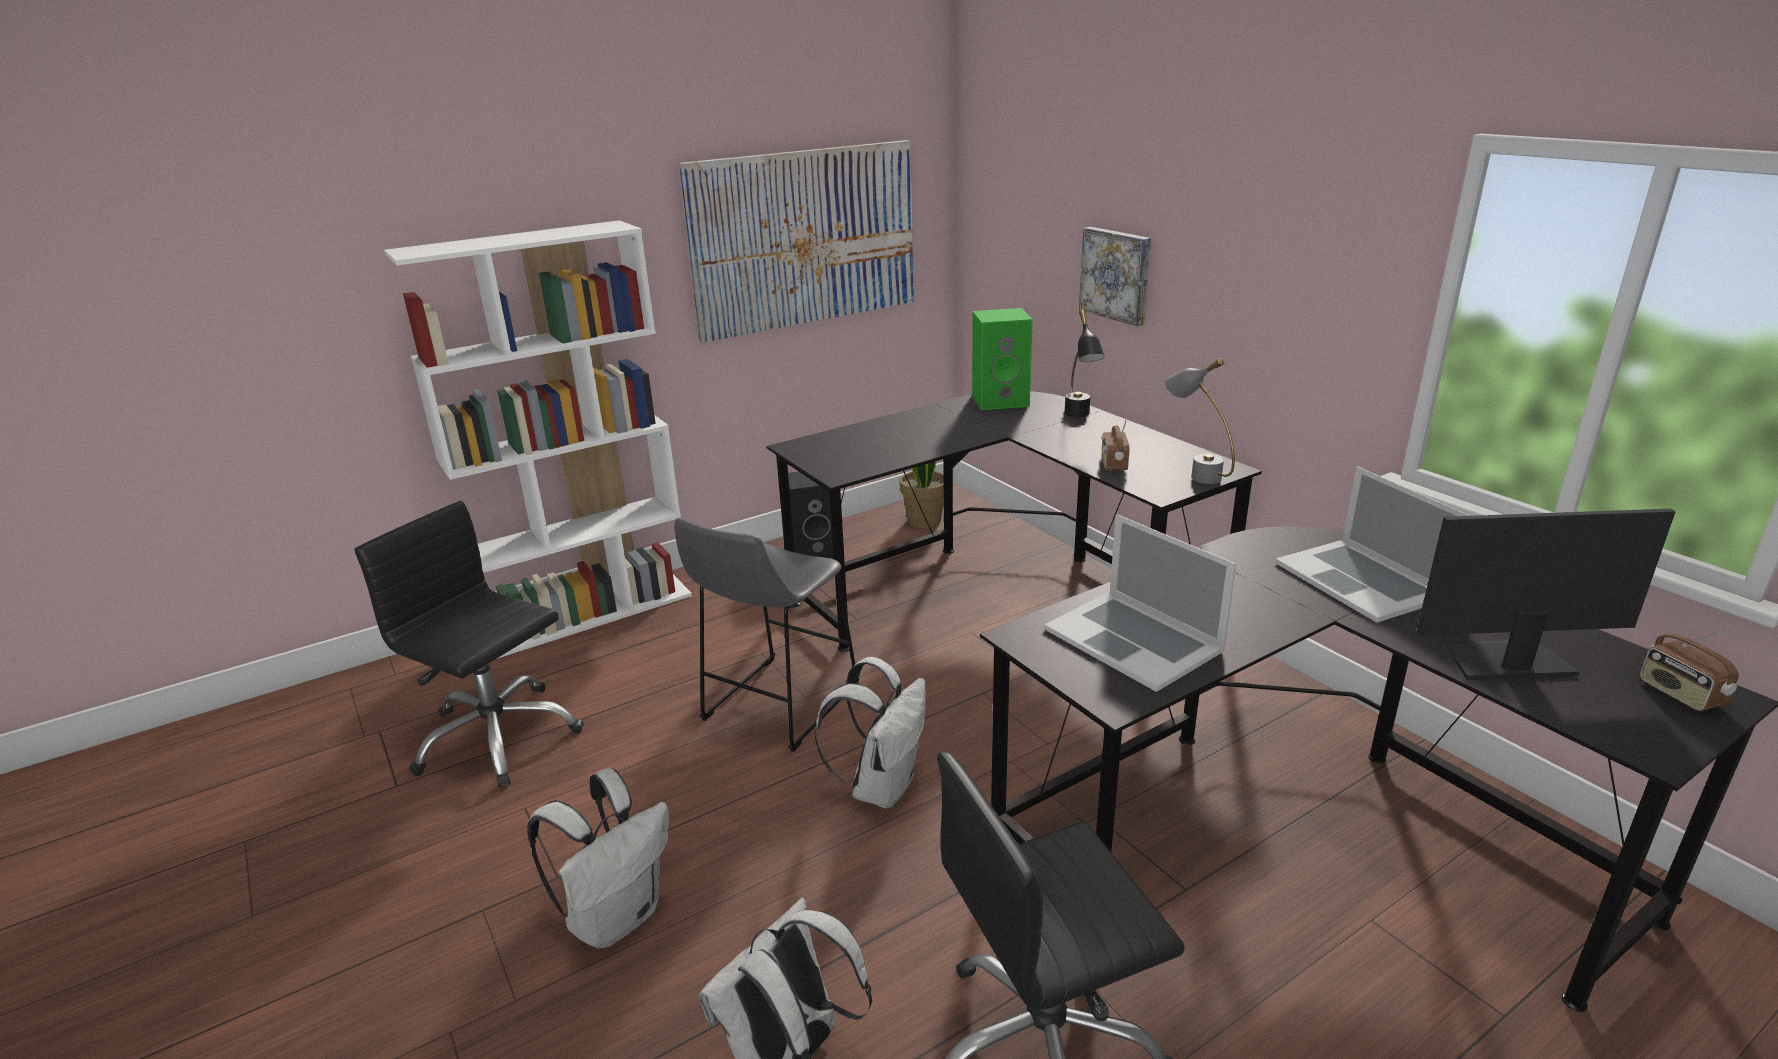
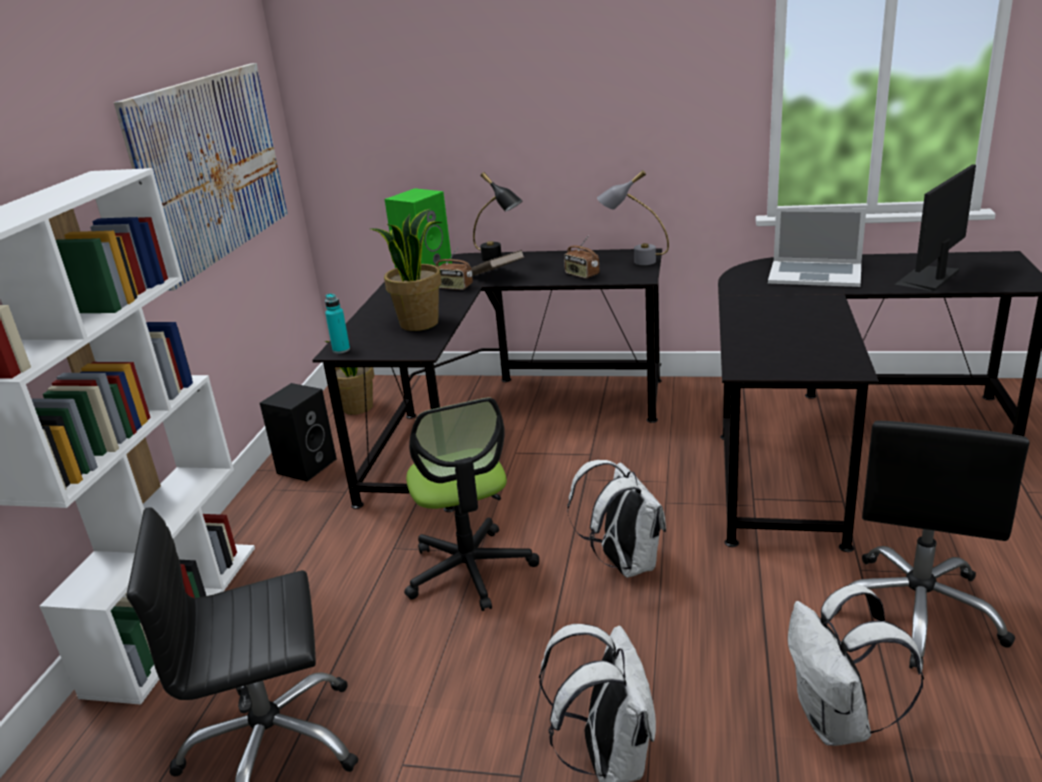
camera: 45 degrees left, 0 degrees up
grey stool [674,518,859,752] -> office chair [404,398,539,611]
laptop [1044,514,1236,692] -> none
picture [1079,227,1151,326] -> none
radio [1640,629,1739,711] -> radio moved to [436,247,473,290]
none -> turquoise bottle [325,293,350,354]
none -> potted plant [371,209,443,331]
none -> brown book [471,250,525,276]

